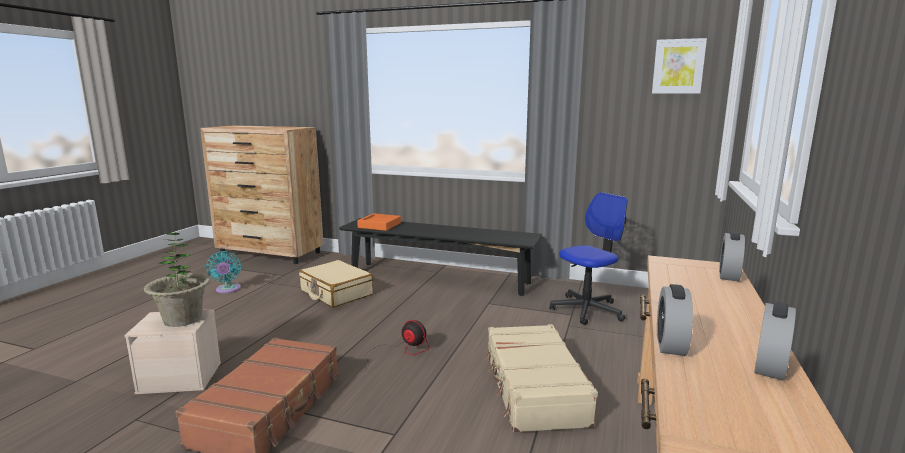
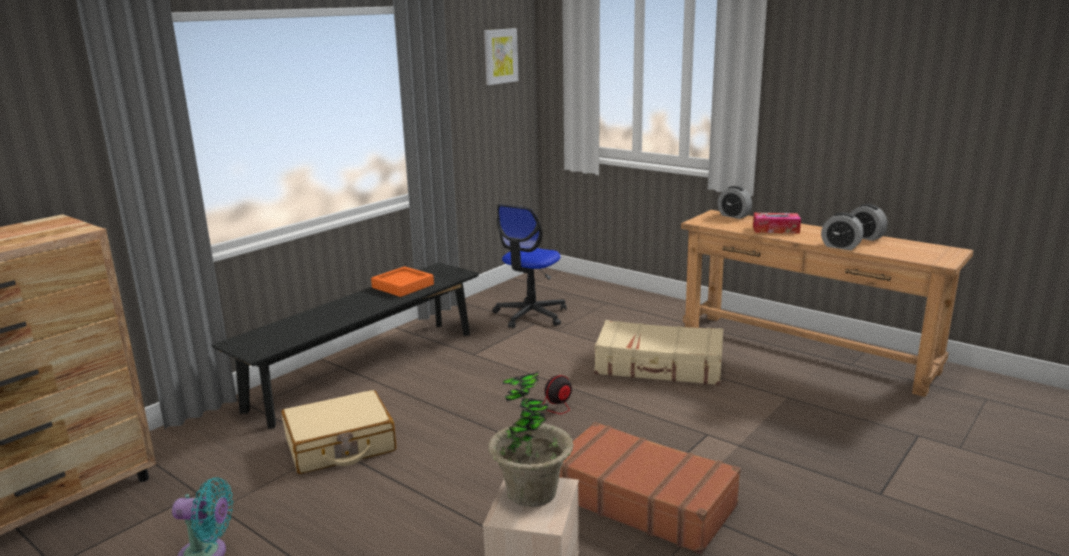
camera: 70 degrees left, 5 degrees up
orange tray [357,213,401,231] -> orange tray moved to [371,266,434,297]
office chair [549,192,627,325] -> office chair turned 135 degrees counterclockwise [492,204,567,328]
none -> tissue box [753,213,801,234]

